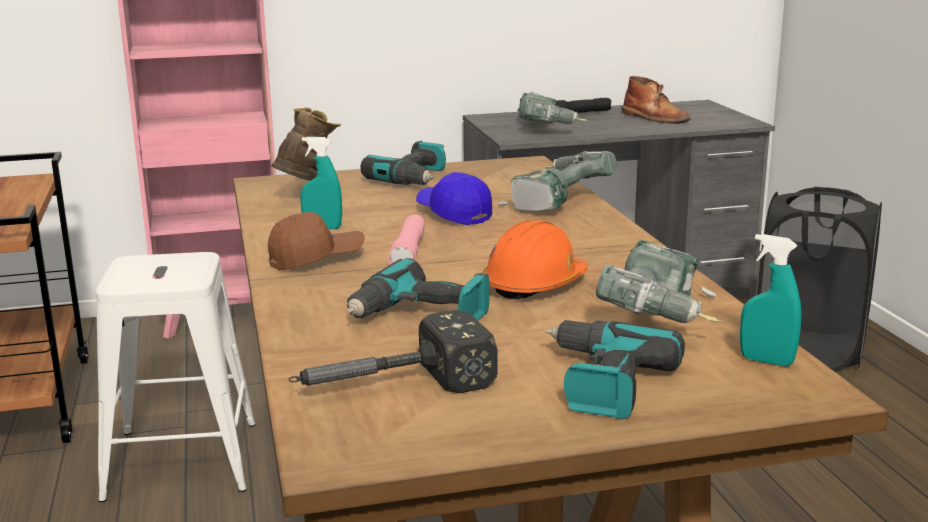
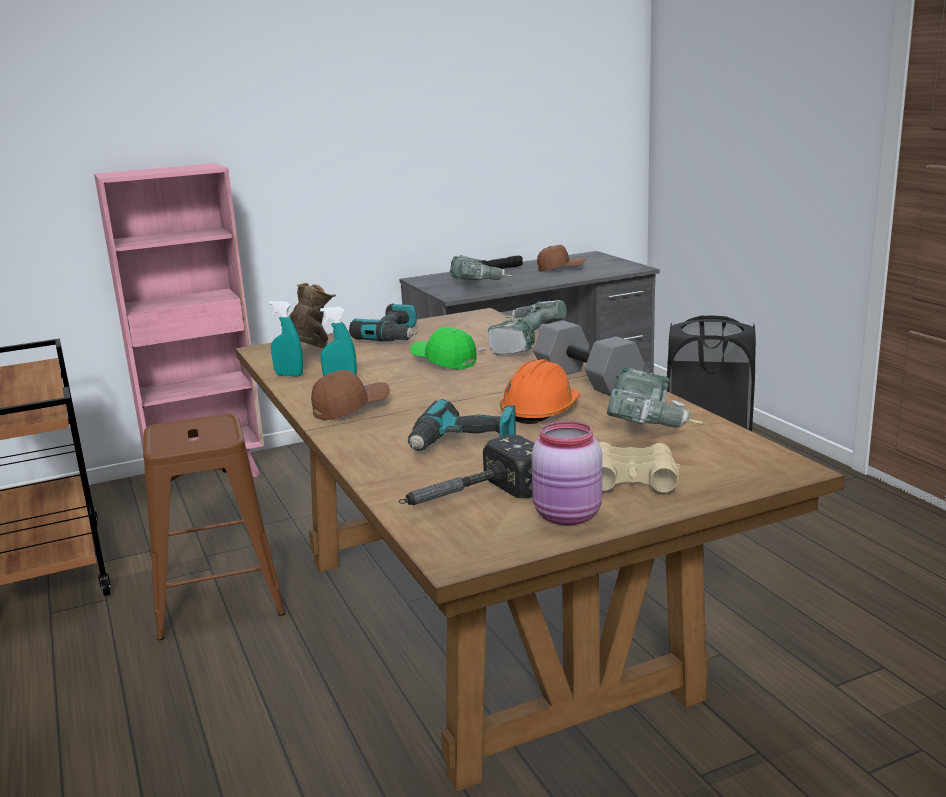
camera: 10 degrees left, 0 degrees up
white stool [96,252,255,502] -> brown stool [143,414,285,640]
pink flashlight [388,214,425,265] -> none
blue cap [416,172,492,225] -> green cap [410,327,477,370]
power drill [546,320,685,420] -> beige binoculars [599,442,681,492]
brown boot [622,76,690,124] -> brown cap [537,245,587,272]
turquoise spray bottle [740,234,801,367] -> turquoise spray bottle moved to [269,301,303,377]
none -> pink jar [531,421,602,525]
none -> grey dumbbell [533,320,644,396]

